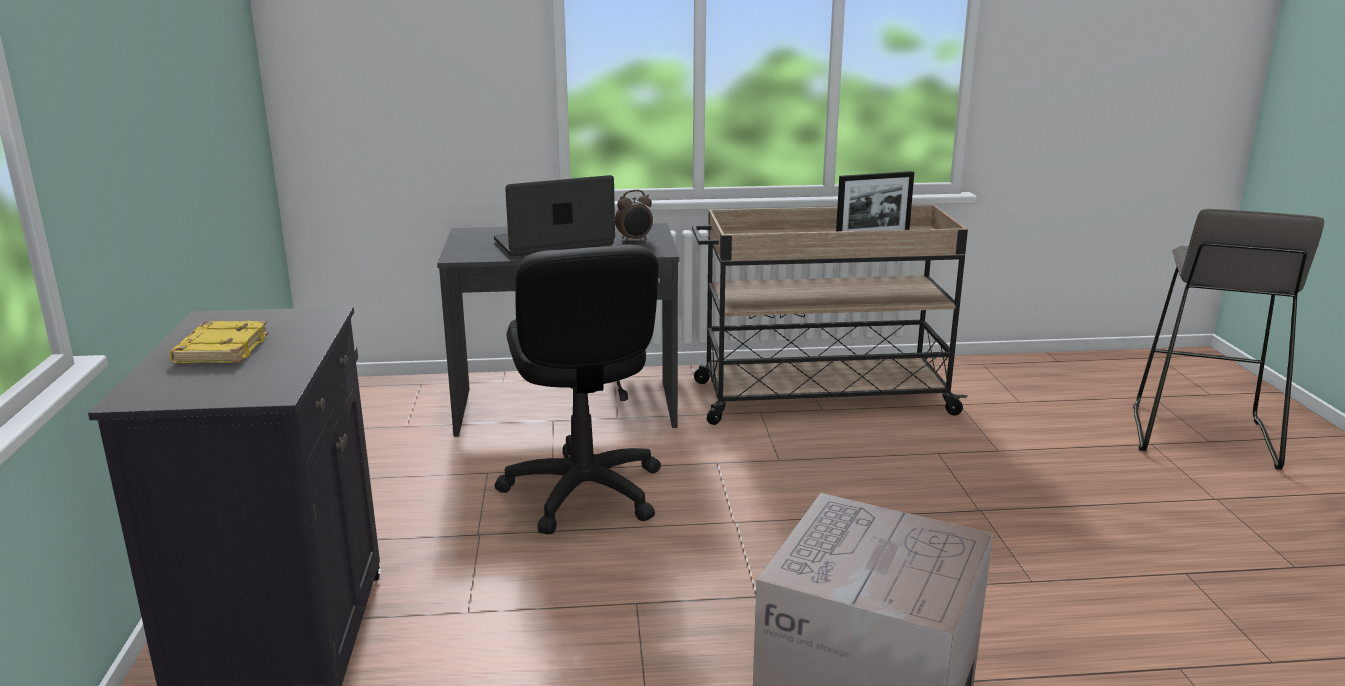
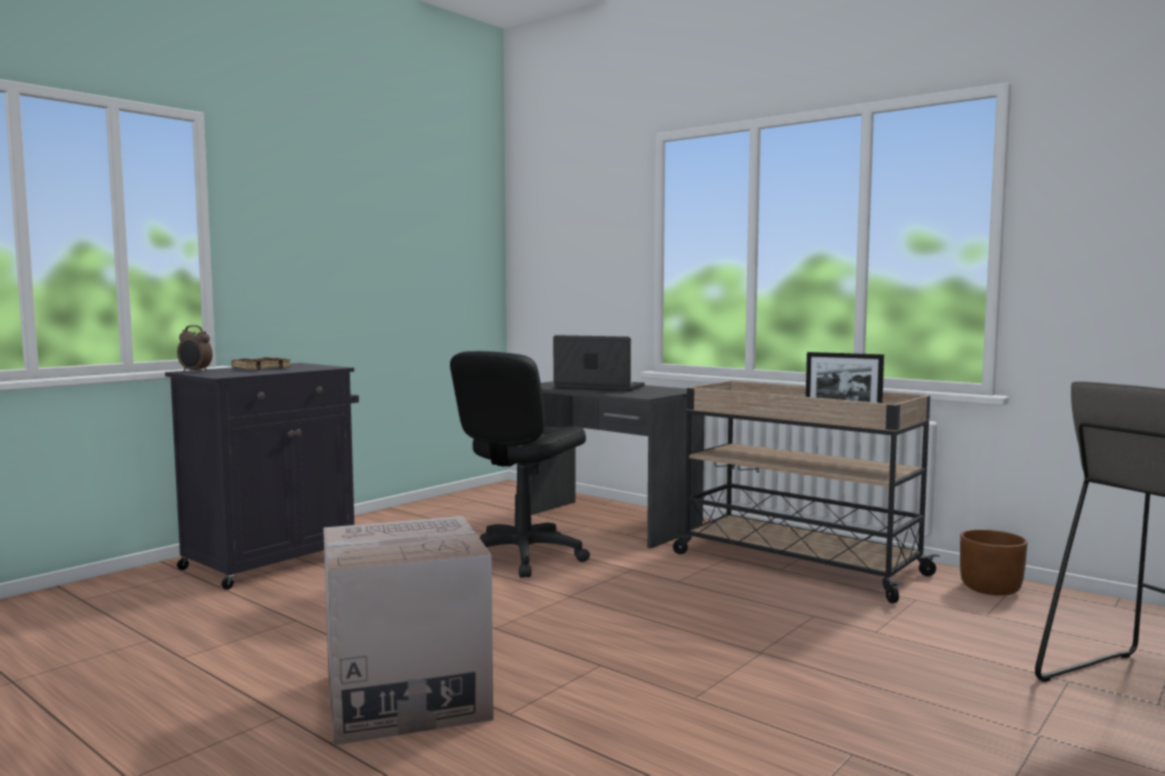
camera: 45 degrees right, 15 degrees down
yellow book [169,321,269,363] -> brown book [232,357,291,370]
alarm clock [615,190,653,242] -> alarm clock moved to [177,325,213,373]
none -> brown planter [960,529,1028,596]

